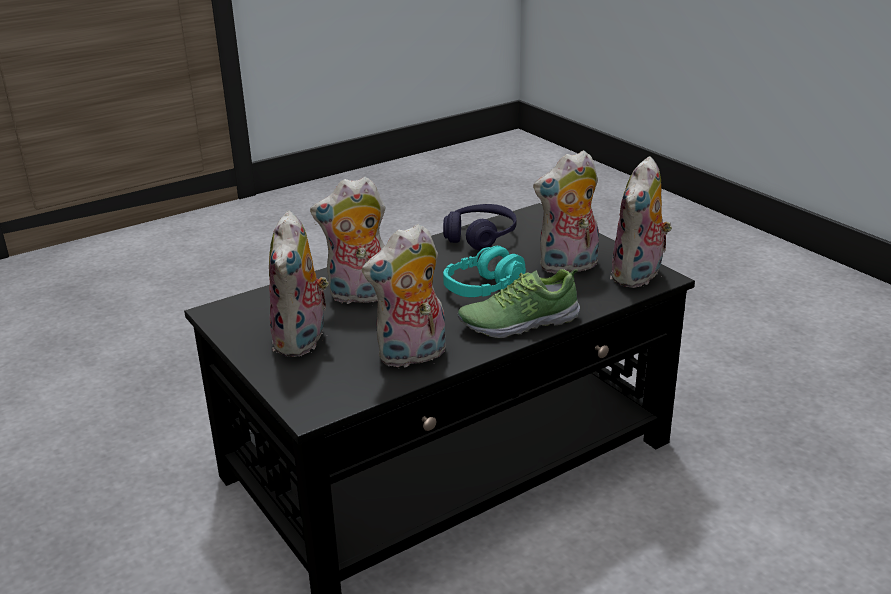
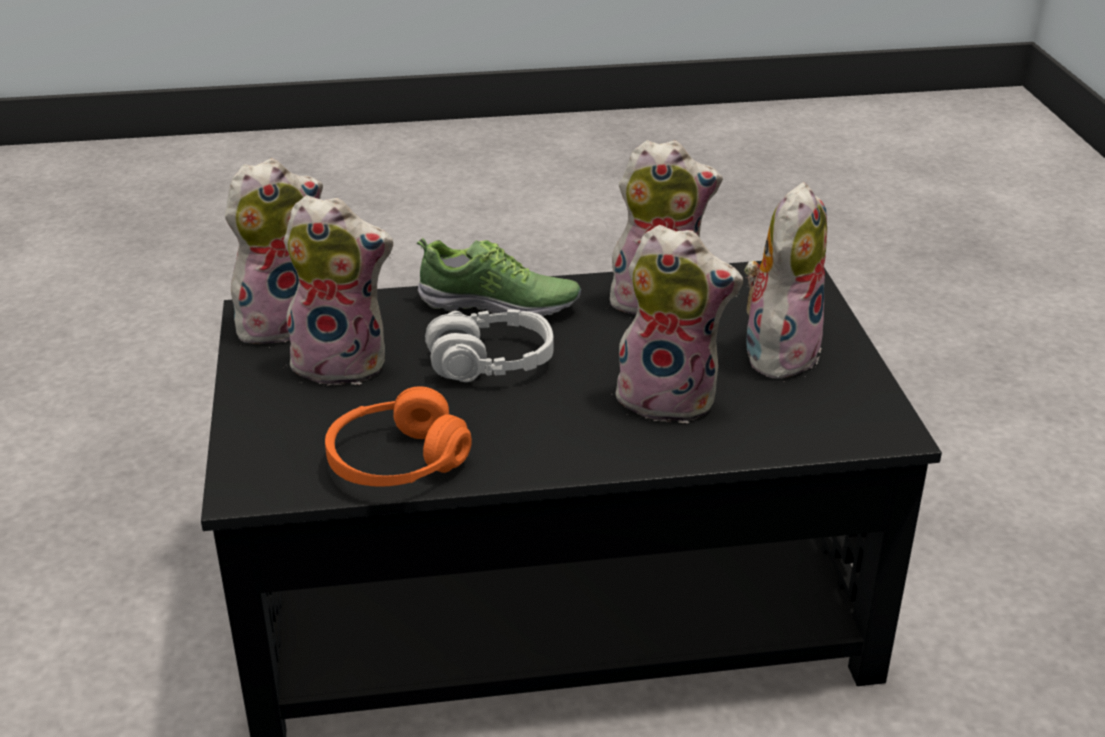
camera: 155 degrees left, 5 degrees up
purple headphones [443,204,516,250] -> orange headphones [325,386,472,487]
turquoise headphones [443,246,526,297] -> grey headphones [425,309,553,382]

